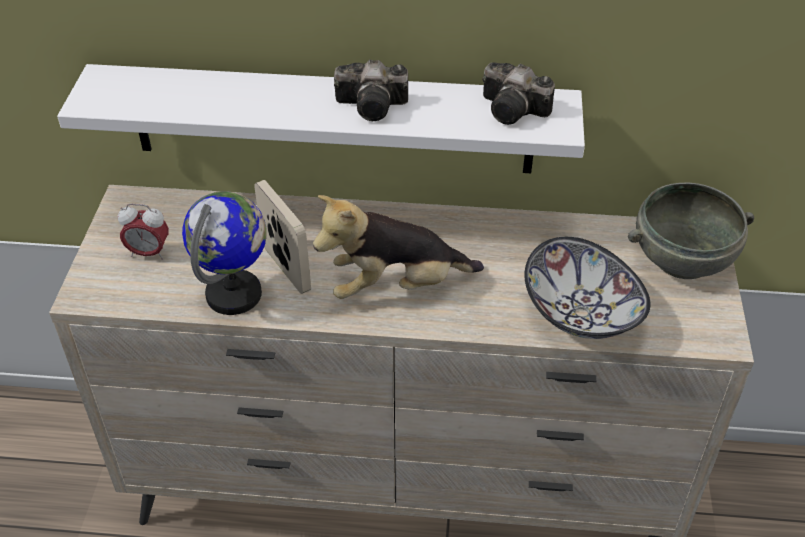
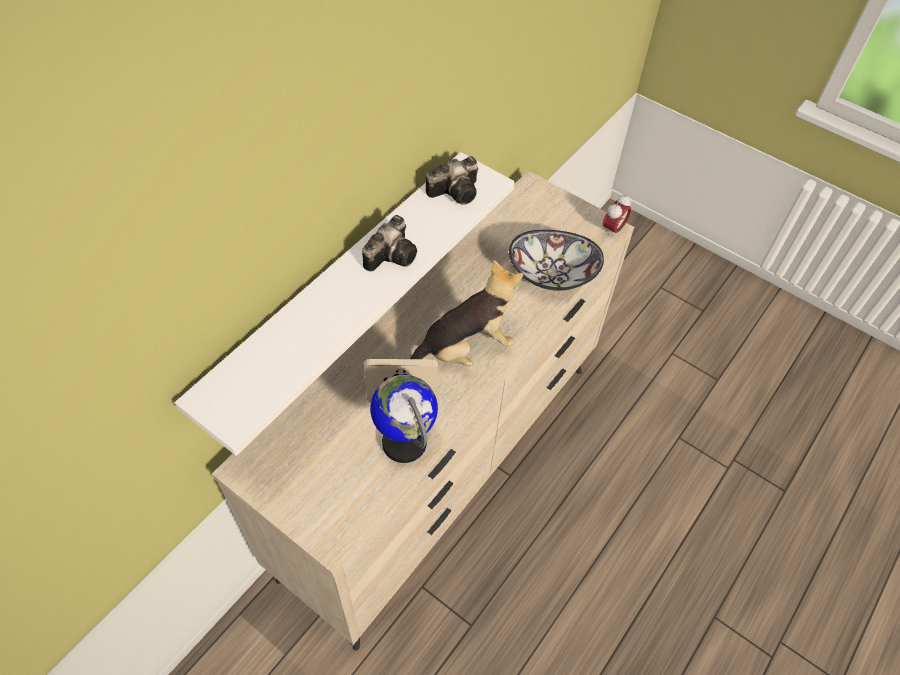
camera: 60 degrees left, 10 degrees up
alarm clock [118,204,169,260] -> alarm clock moved to [603,194,631,238]
plush toy [313,195,484,299] -> plush toy turned 135 degrees counterclockwise [410,260,523,366]
grey bowl [628,183,754,279] -> none

